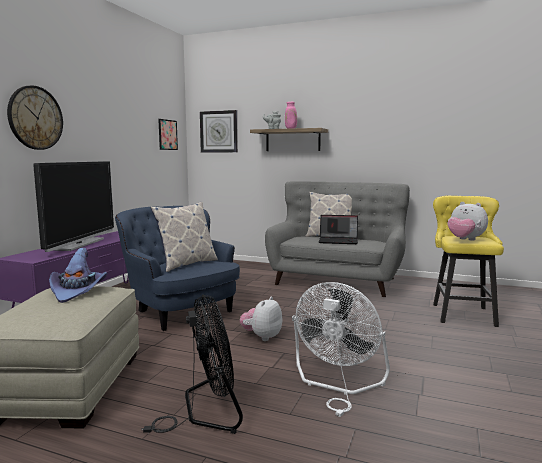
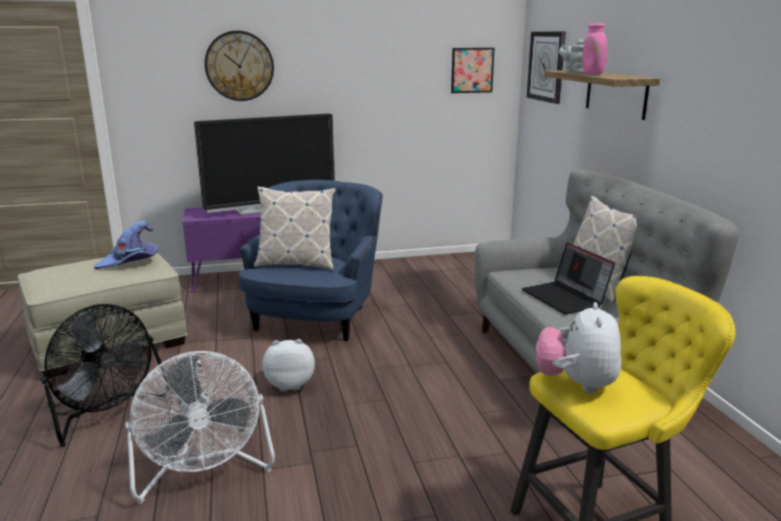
camera: 55 degrees right, 10 degrees up
white fan [292,282,390,417] -> white fan turned 75 degrees clockwise [126,351,275,504]

